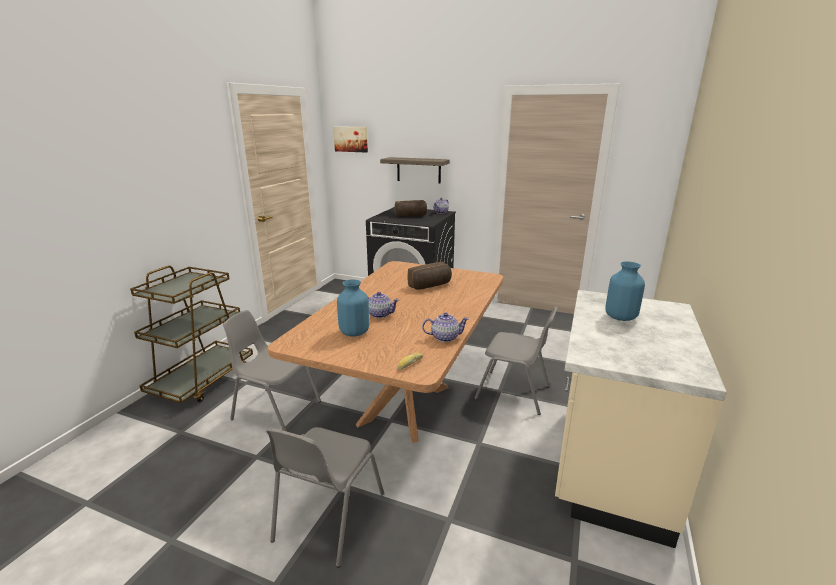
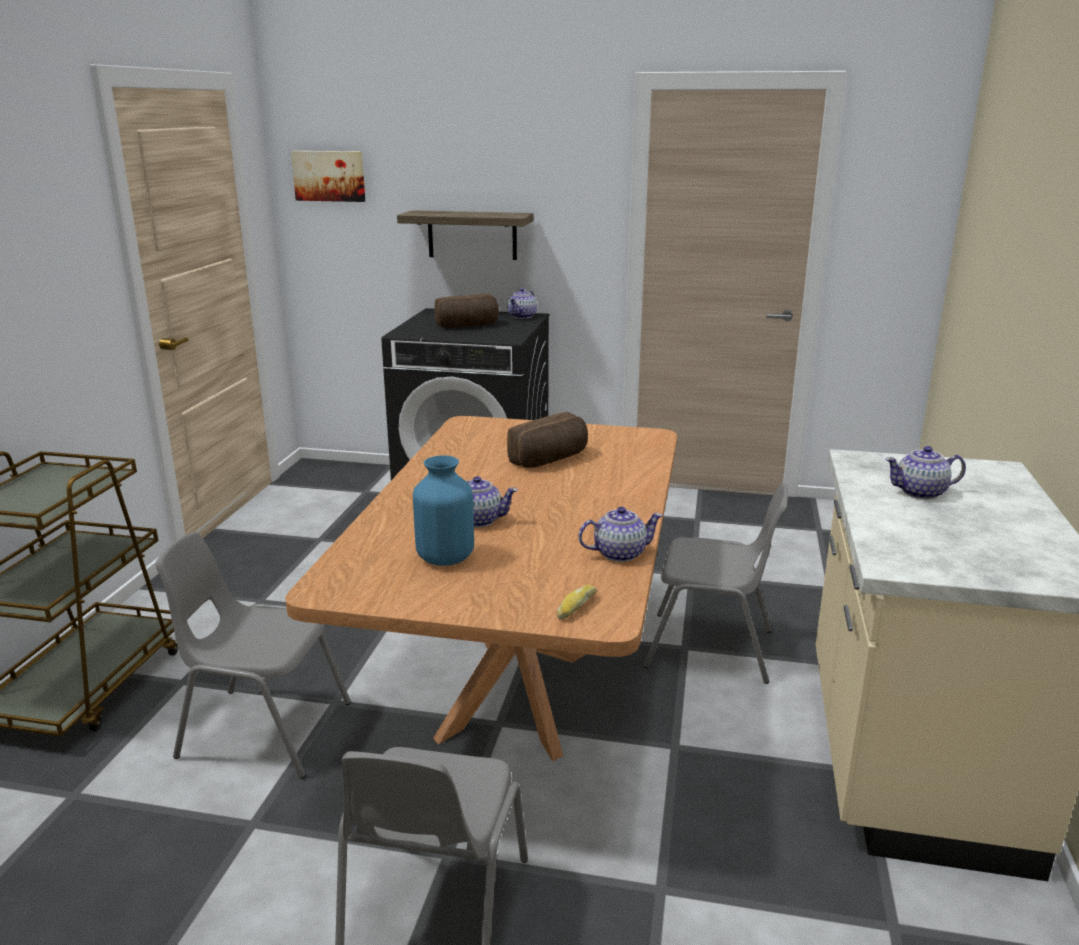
camera: 10 degrees left, 0 degrees up
blue vase [605,261,645,321] -> teapot [885,446,966,500]

